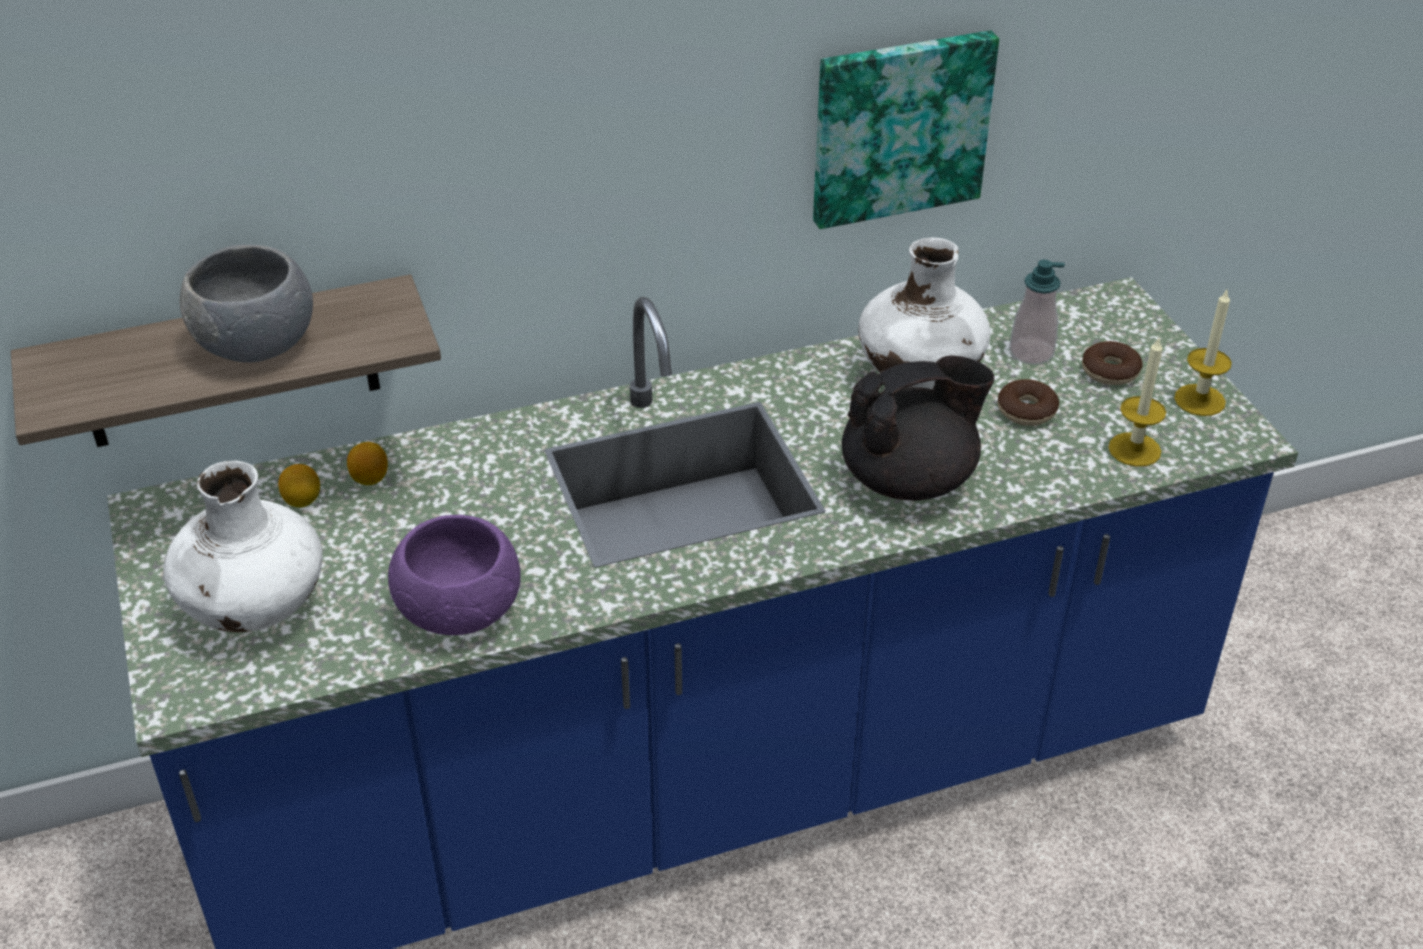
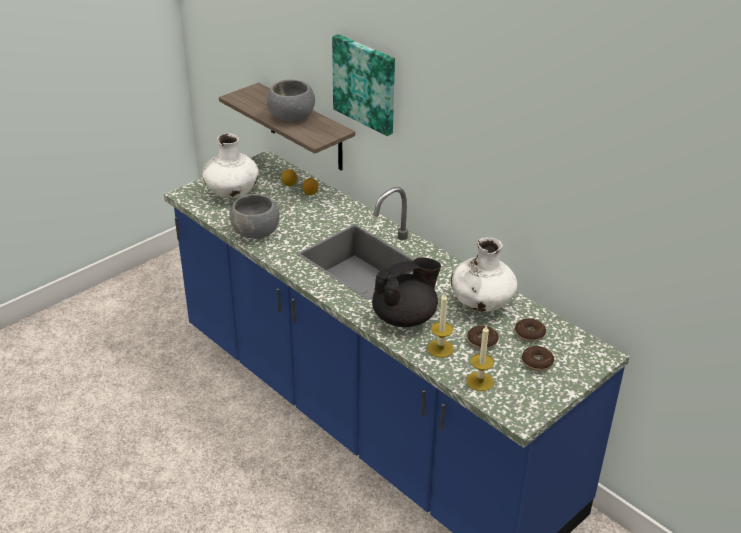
camera: 65 degrees right, 5 degrees down
purple bowl [388,515,521,635] -> grey bowl [229,194,280,239]
picture [813,31,999,229] -> picture moved to [332,34,395,136]
black teapot [842,355,994,501] -> black teapot turned 75 degrees counterclockwise [372,257,441,327]
soap dispenser [1009,259,1065,365] -> donut [515,318,546,342]
candle [1174,288,1232,416] -> candle moved to [427,293,454,358]

